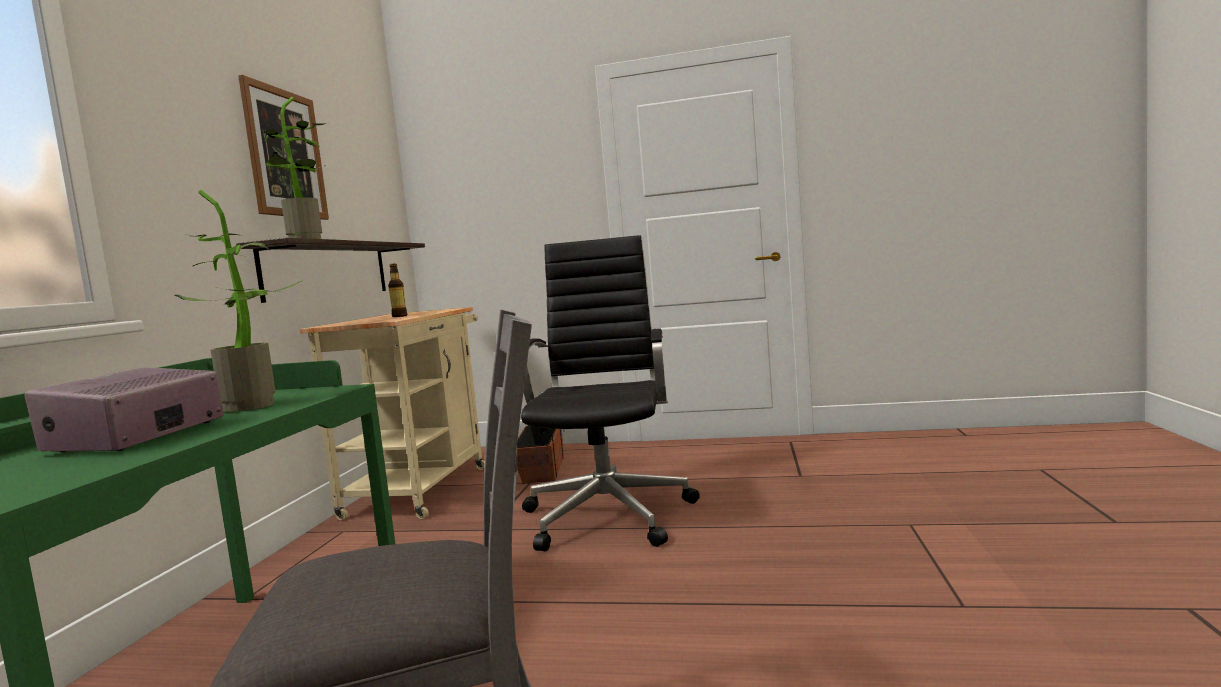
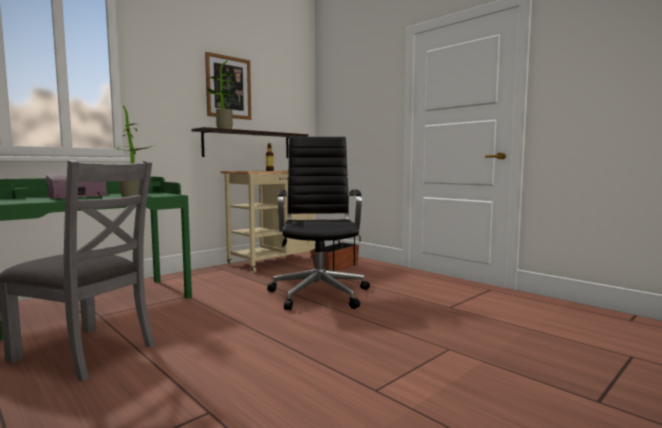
camera: 35 degrees right, 0 degrees up
black office chair [521,235,700,551] -> black office chair turned 45 degrees counterclockwise [267,136,370,310]

